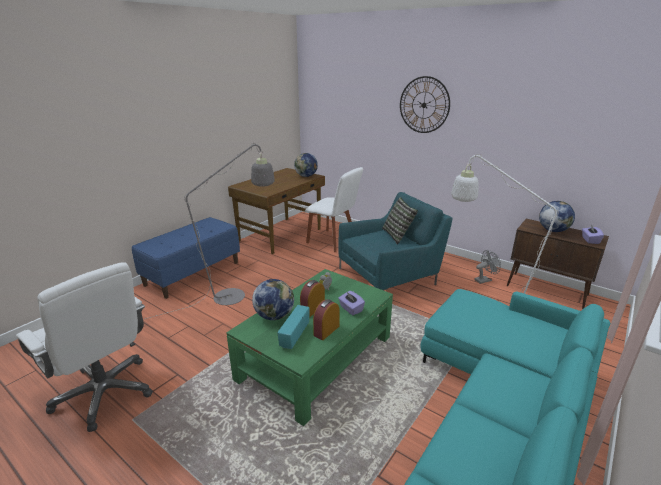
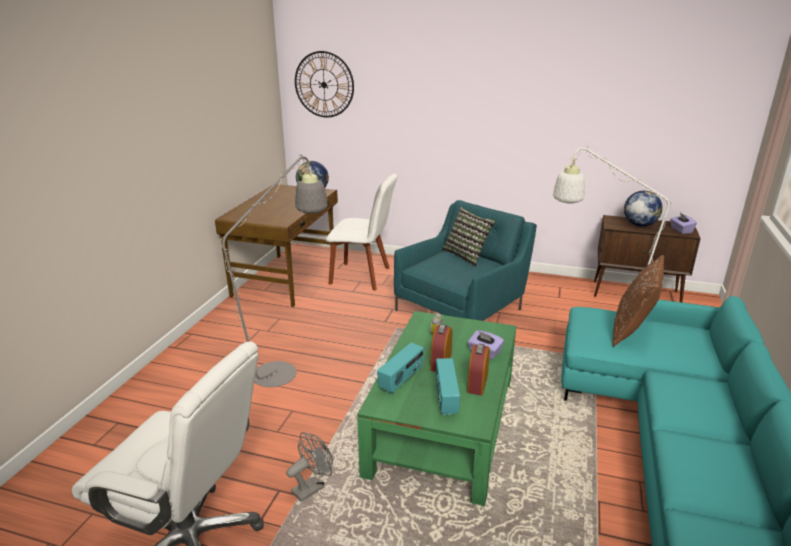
camera: 20 degrees left, 0 degrees up
blue bench [132,217,240,299] -> none
globe [252,279,294,320] -> radio [377,343,424,394]
wall clock [400,76,450,133] -> wall clock moved to [295,51,354,117]
grey fan [474,250,501,284] -> grey fan moved to [286,432,333,502]
none -> brown pillow [612,255,664,346]

